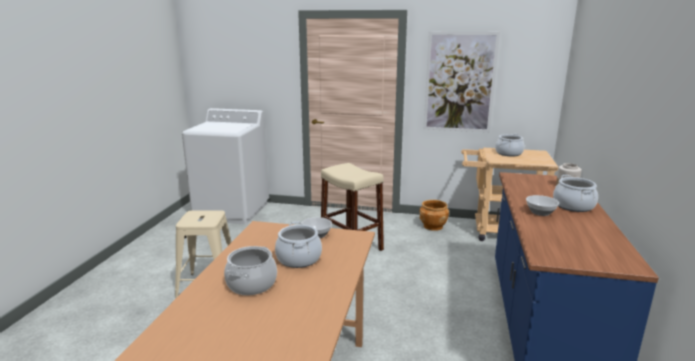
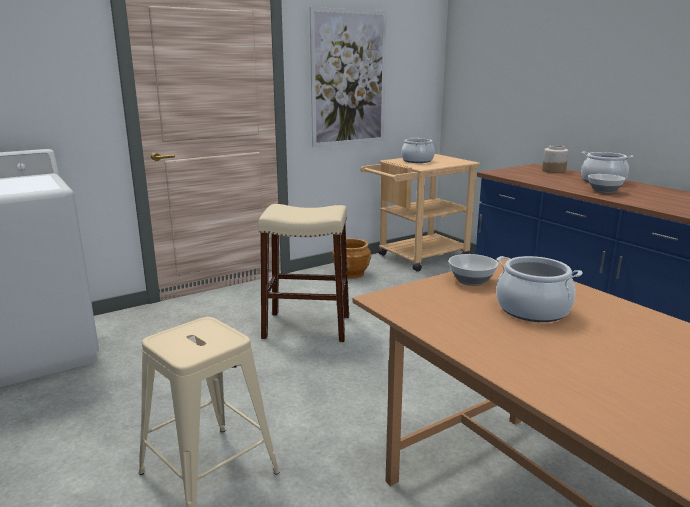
camera: 45 degrees left, 0 degrees up
cooking pot [224,246,277,295] -> none

